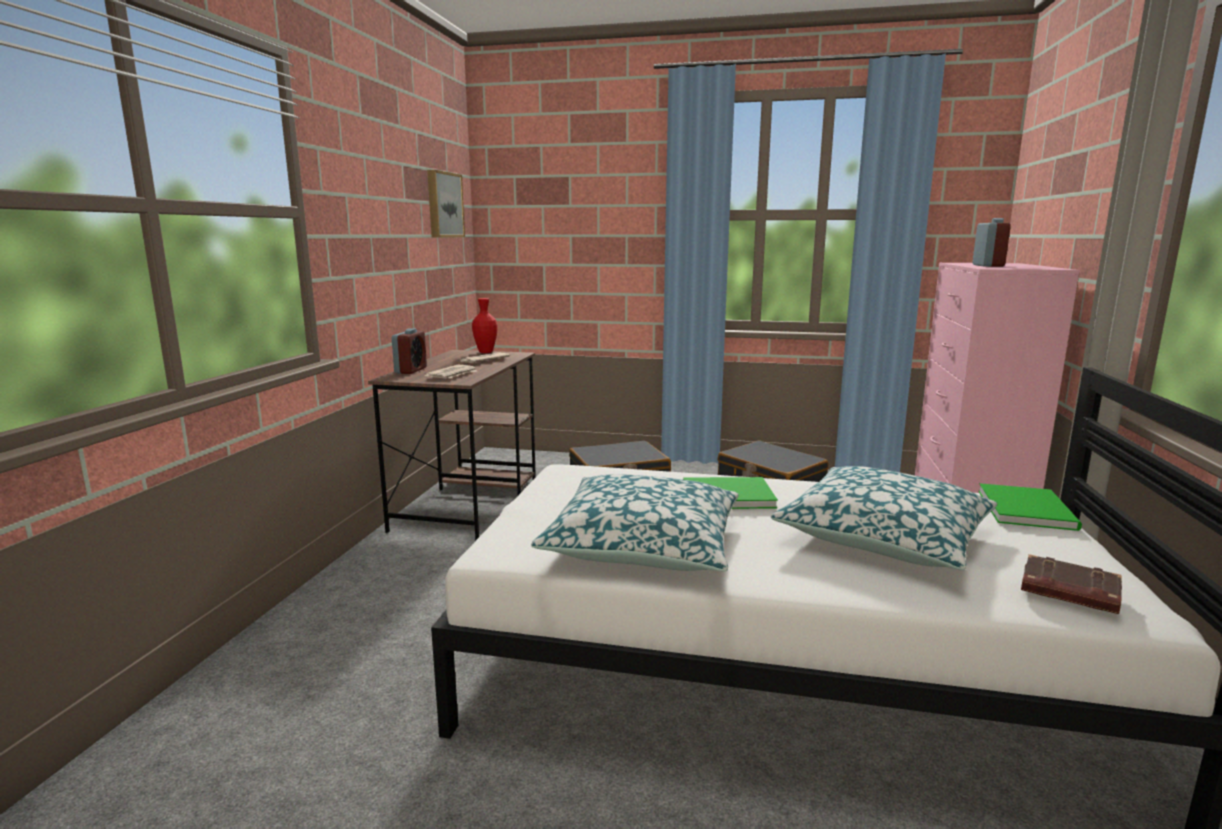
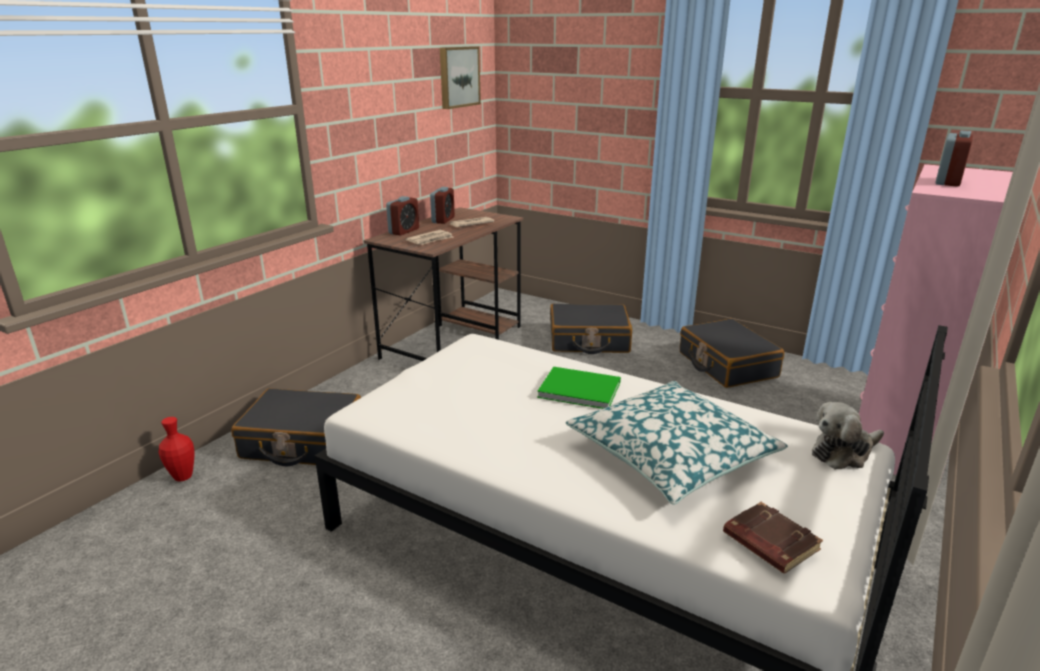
camera: 20 degrees right, 10 degrees up
red vase [472,298,497,353] -> red vase moved to [159,417,194,481]
pillow [531,474,738,572] -> none
green book [978,483,1082,531] -> plush toy [812,402,884,469]
none -> black suitcase [231,388,361,466]
none -> alarm clock [430,187,455,224]

